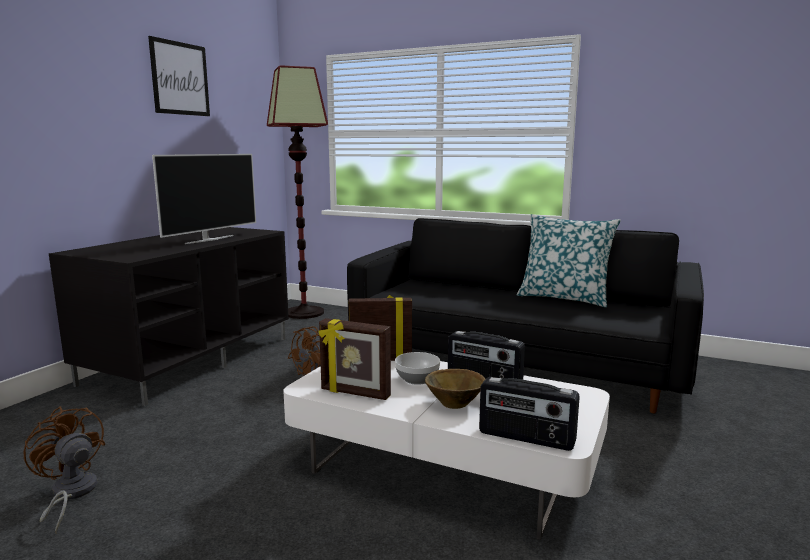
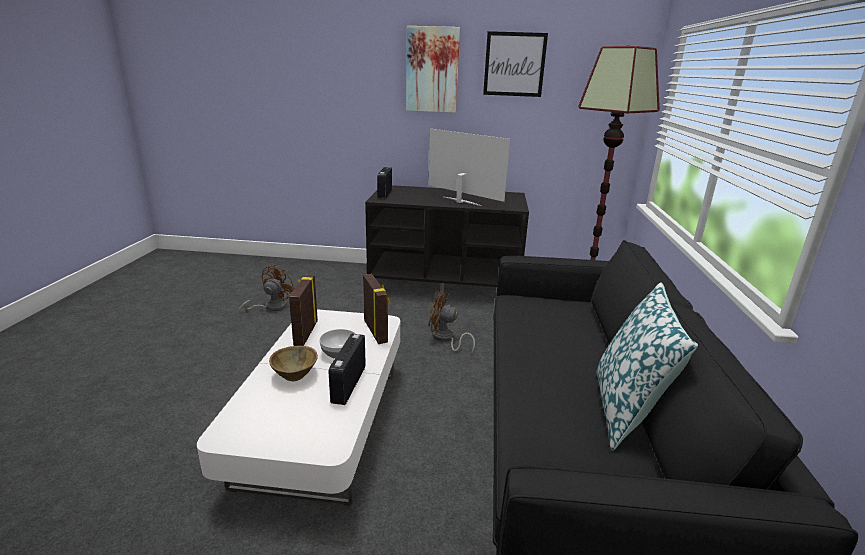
camera: 70 degrees right, 10 degrees up
television [152,154,256,244] -> television turned 150 degrees counterclockwise [428,129,510,206]
radio [479,377,580,451] -> radio moved to [377,167,392,199]
none -> picture [406,26,460,113]

